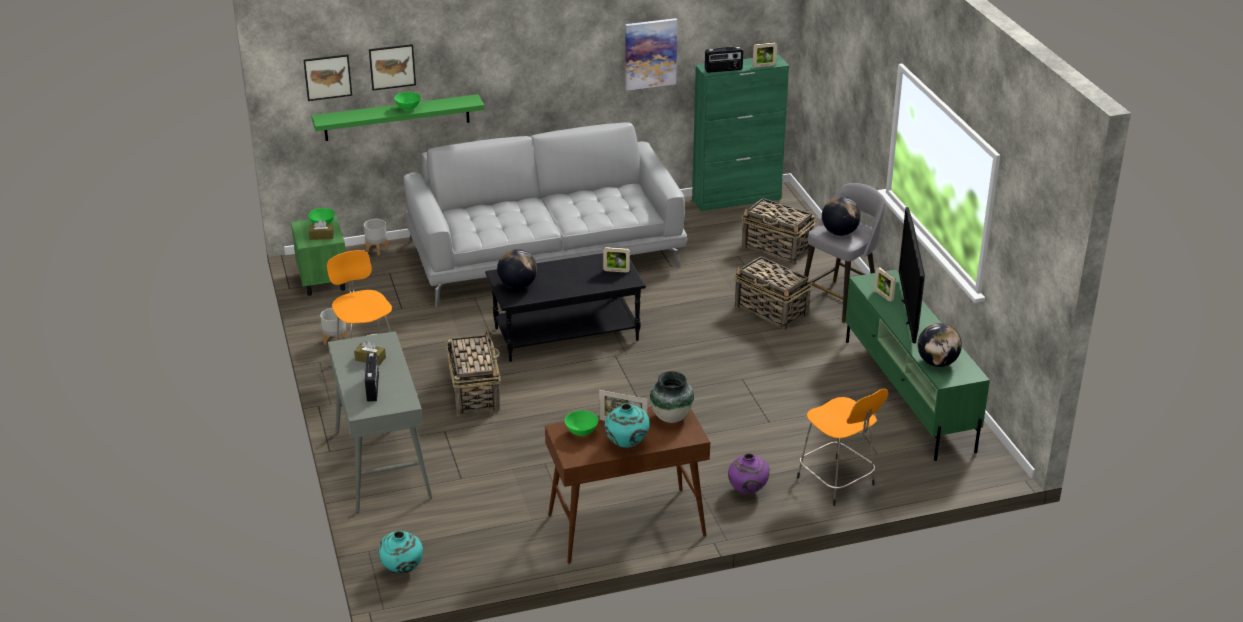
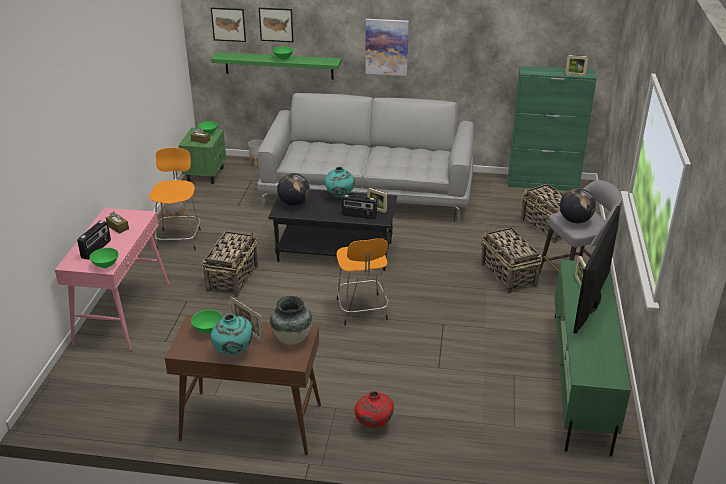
camera: 25 degrees right, 0 degrees up
grey console table [328,331,432,512] -> pink console table [55,208,170,351]
turquoise vase [378,530,423,574] -> turquoise vase moved to [325,167,355,197]
picture [625,18,677,91] -> picture moved to [366,19,409,76]
radio [705,47,743,73] -> radio moved to [342,195,377,219]
purple vase [728,453,770,494] -> red vase [355,391,394,428]
orange stool [797,389,888,506] -> orange stool moved to [336,238,389,326]
globe [917,323,962,367] -> none
none -> green bowl [90,248,118,268]

